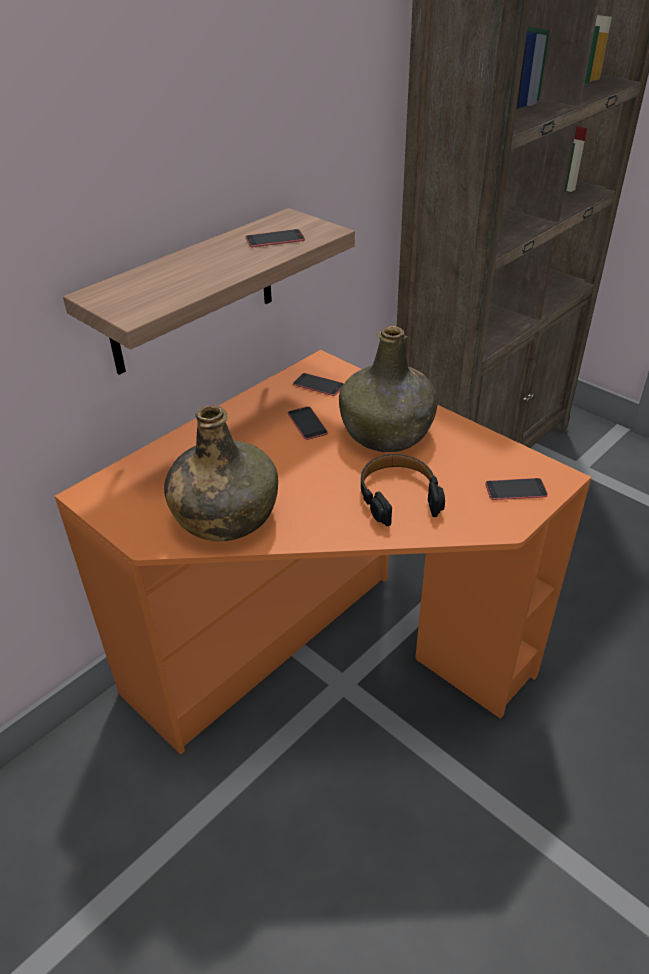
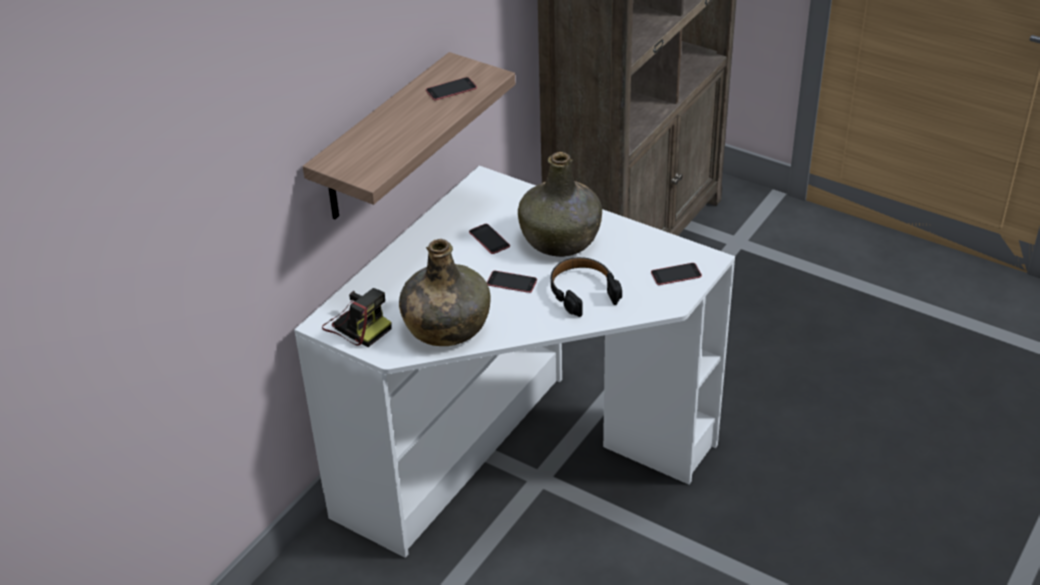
camera: 10 degrees left, 0 degrees up
orange desk [55,350,591,755] -> white desk [294,166,735,558]
phone [293,373,344,396] -> phone moved to [487,271,537,293]
none -> camera [322,288,392,347]

